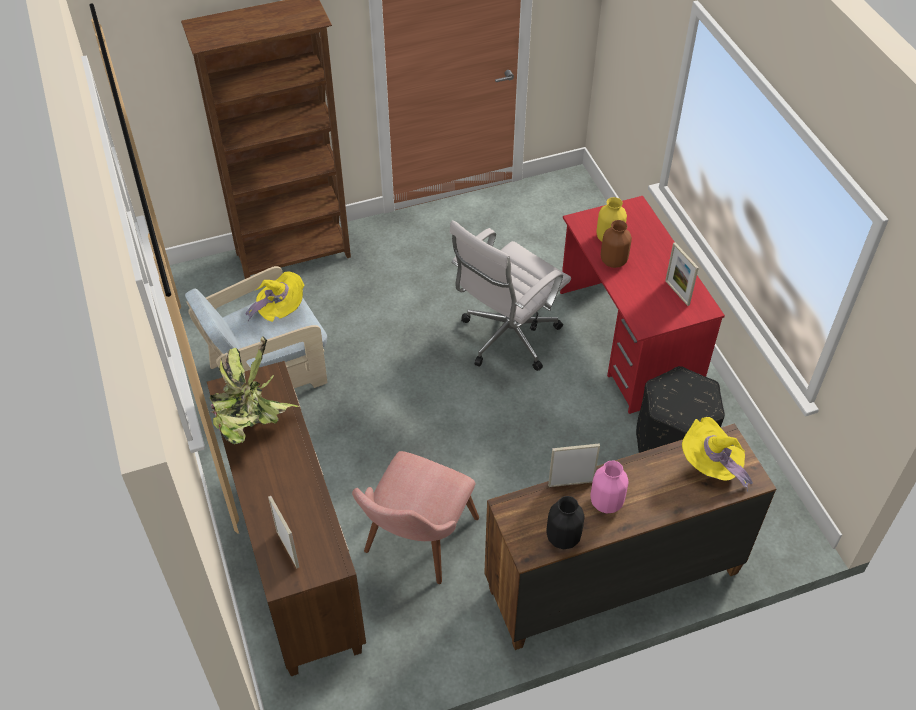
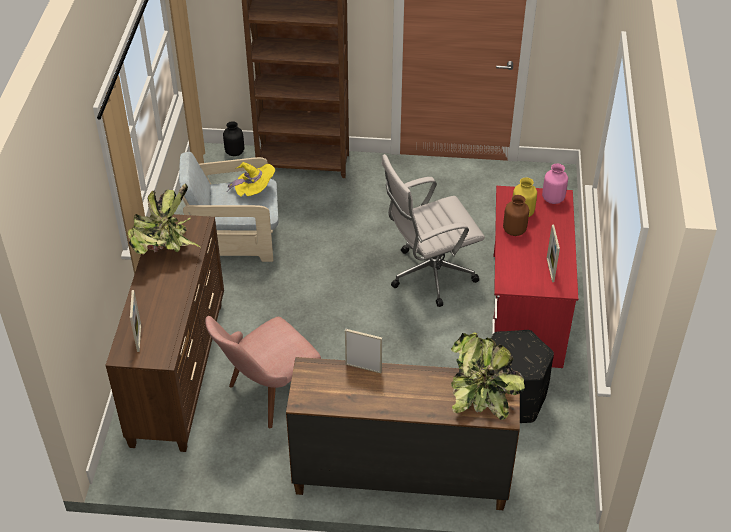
camera: 25 degrees right, 5 degrees down
black vase [546,496,585,549] -> black vase moved to [223,121,244,156]
pink vase [590,460,629,513] -> pink vase moved to [542,163,568,204]
yellow hat [682,417,753,492] -> potted plant [451,332,525,420]

